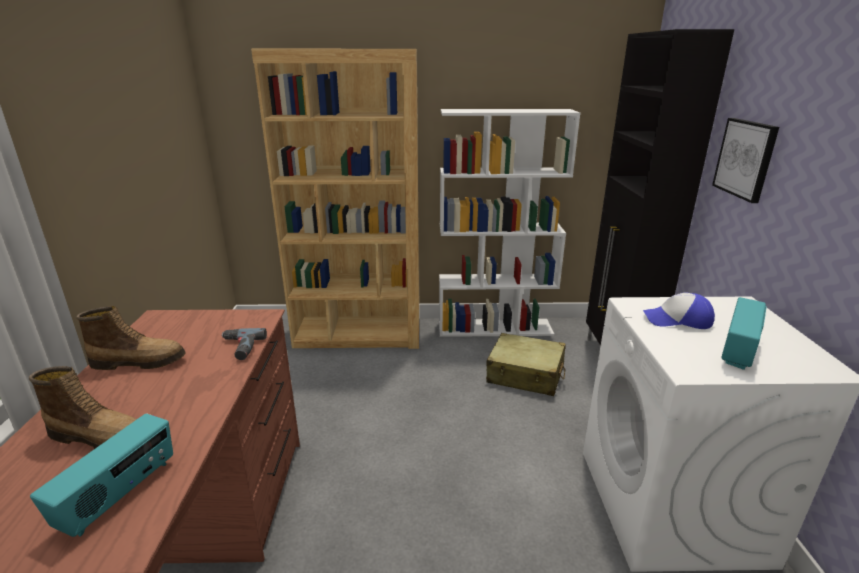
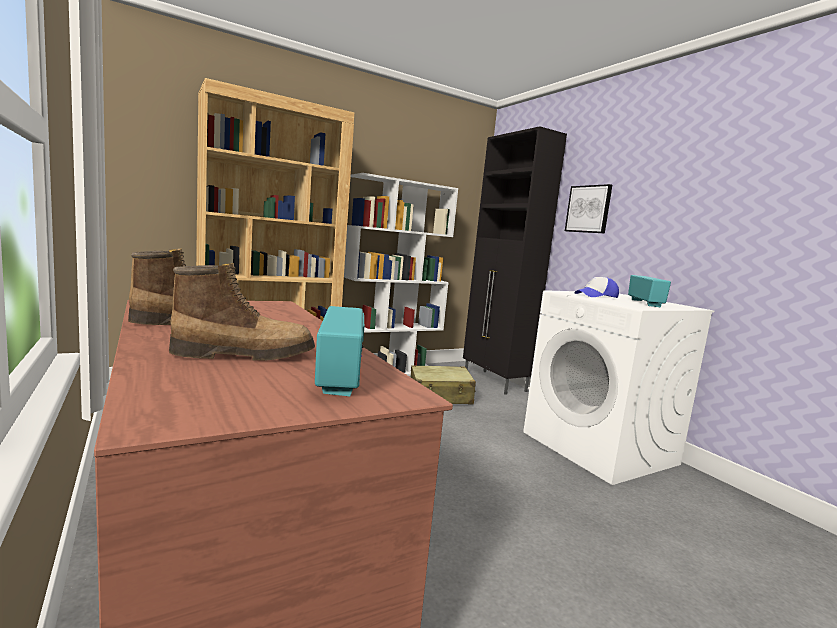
camera: 30 degrees left, 15 degrees down
power drill [221,328,267,360] -> none

